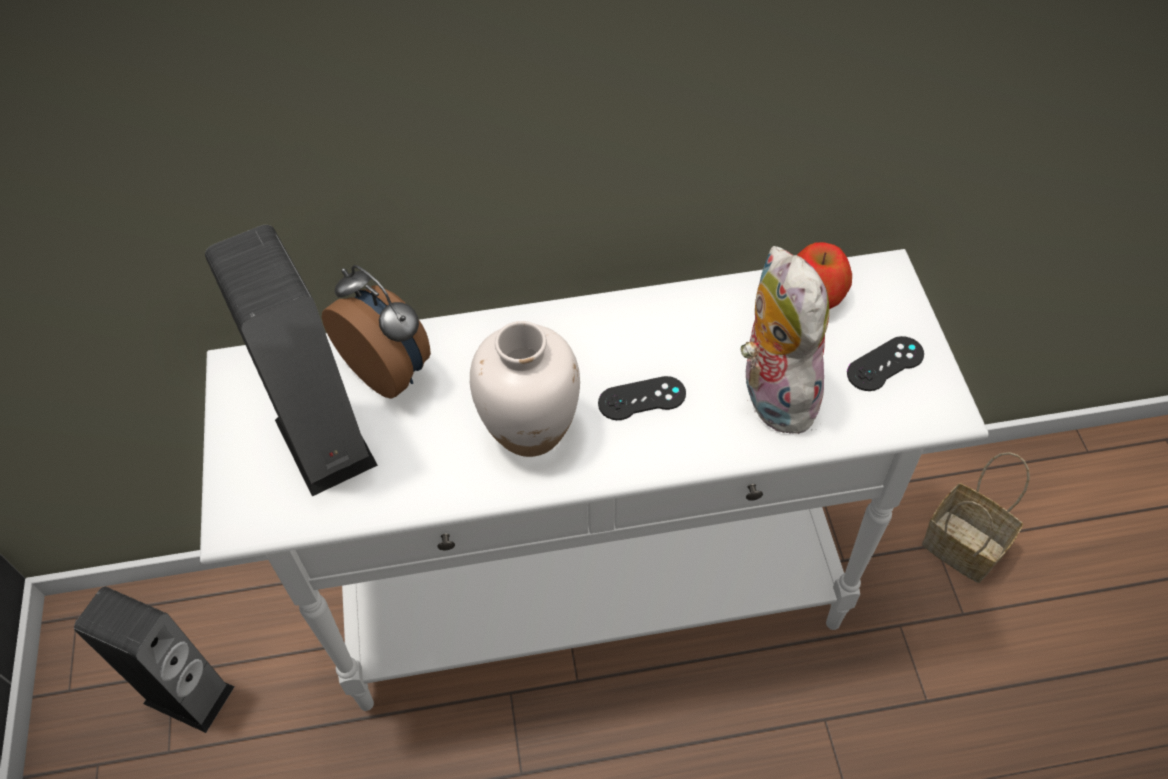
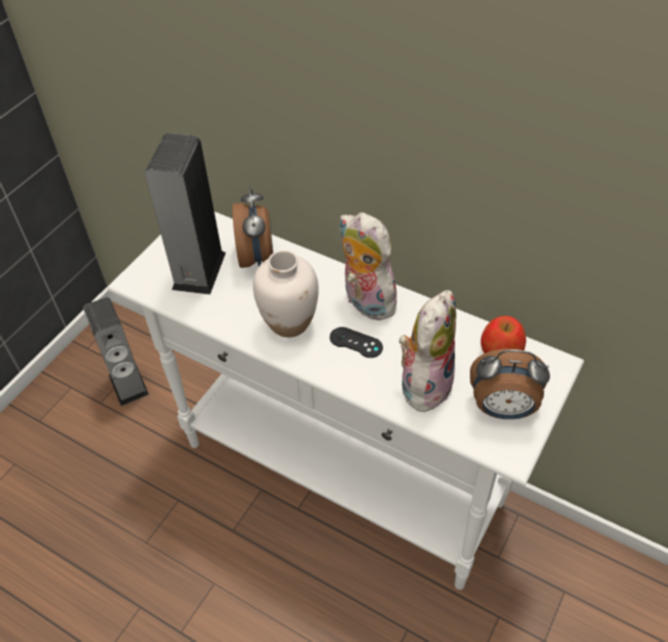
camera: 40 degrees right, 5 degrees down
black game controller [847,336,924,391] -> alarm clock [470,349,550,419]
basket [922,452,1030,583] -> none
none -> plush toy [339,212,403,320]

